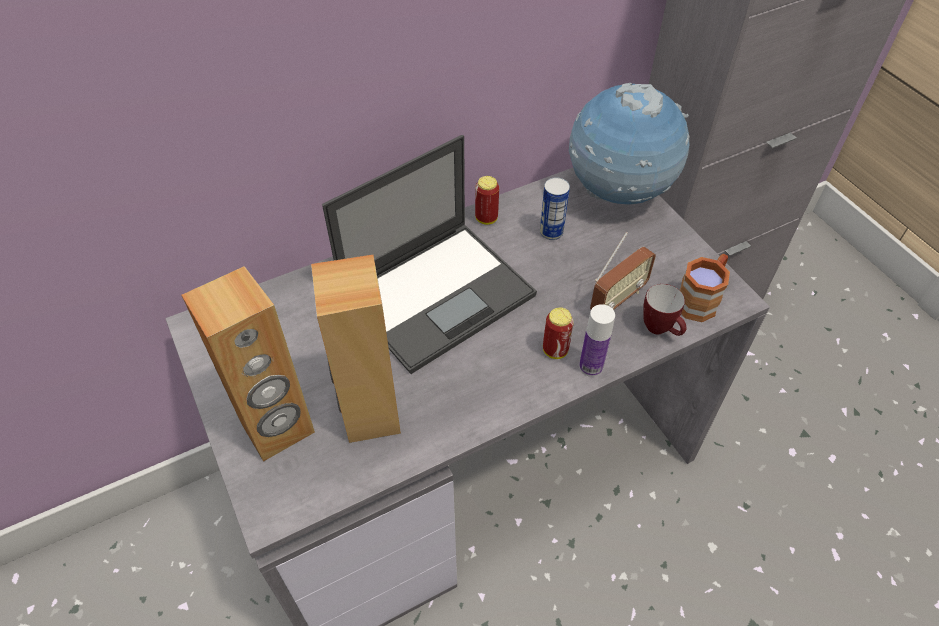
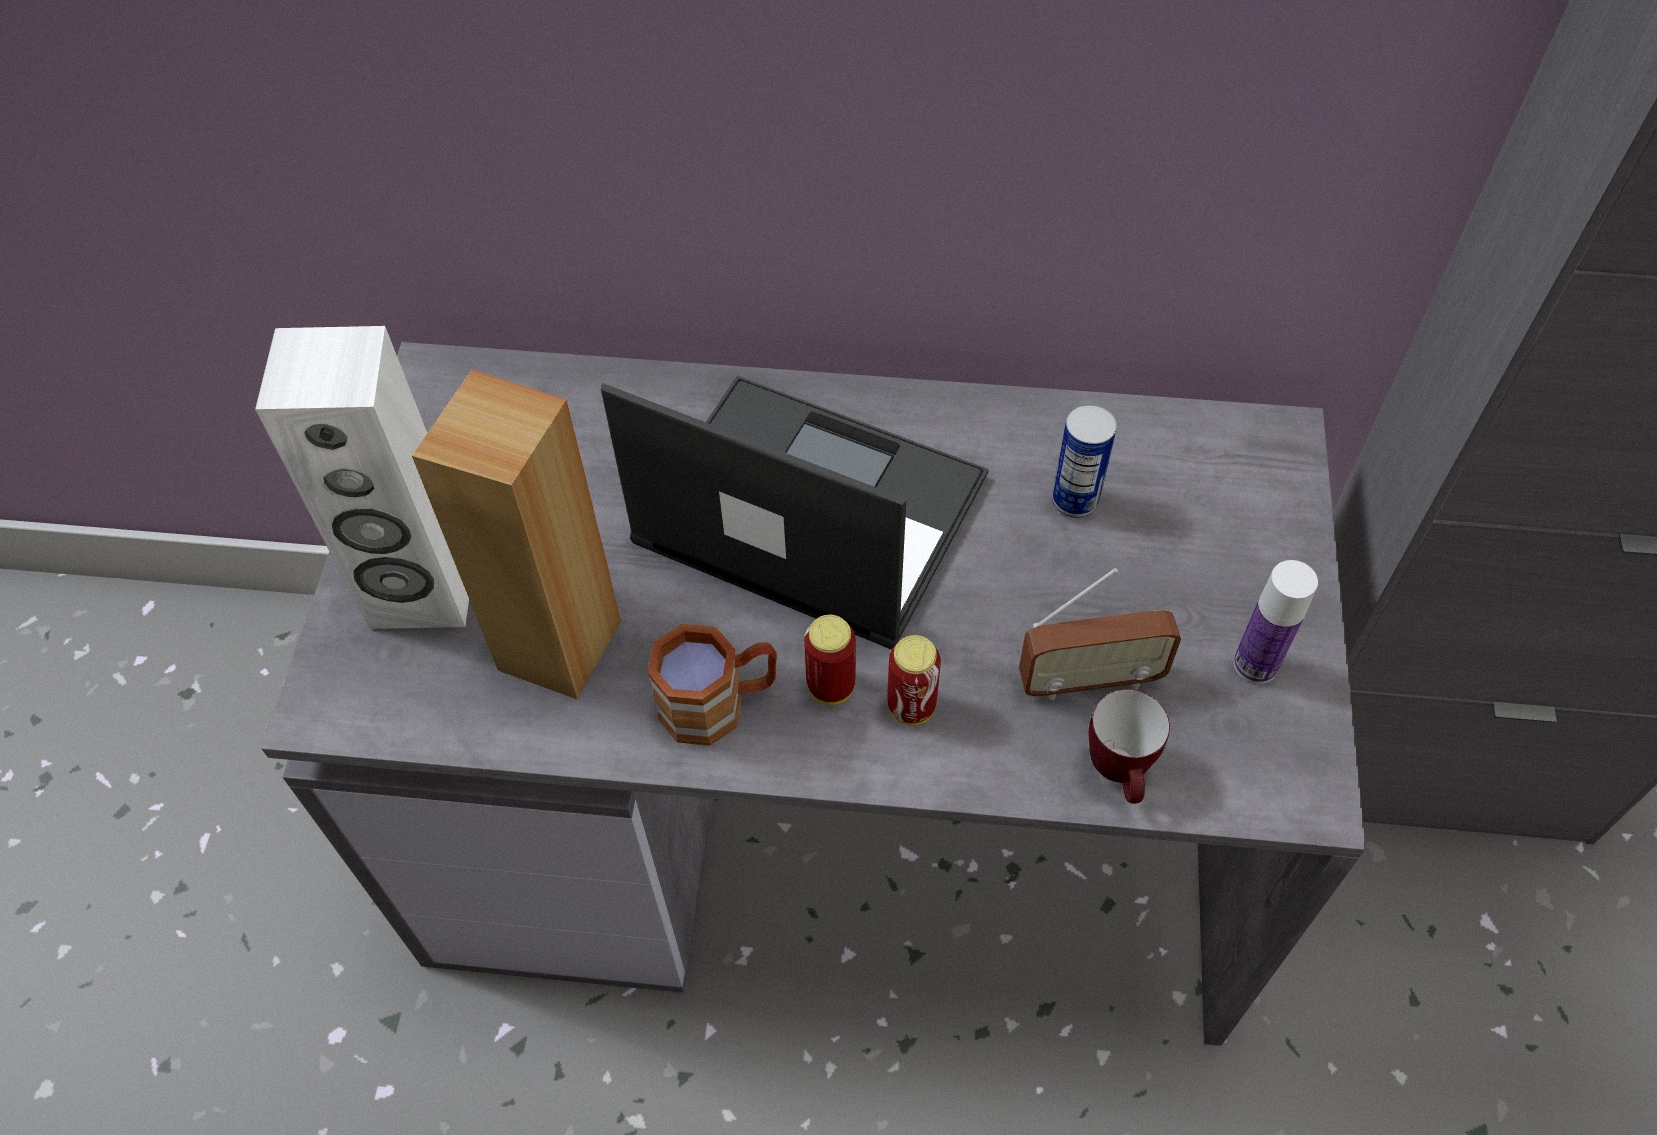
camera: 35 degrees right, 5 degrees up
brown speaker [181,266,315,462] -> white speaker [255,326,469,629]
laptop [322,135,537,374] -> laptop turned 150 degrees counterclockwise [601,376,989,650]
can [475,176,499,225] -> can moved to [804,614,856,705]
globe [569,83,690,205] -> none
bottle [579,304,615,377] -> bottle moved to [1233,560,1318,684]
brown mug [680,254,730,322] -> brown mug moved to [647,624,777,746]

